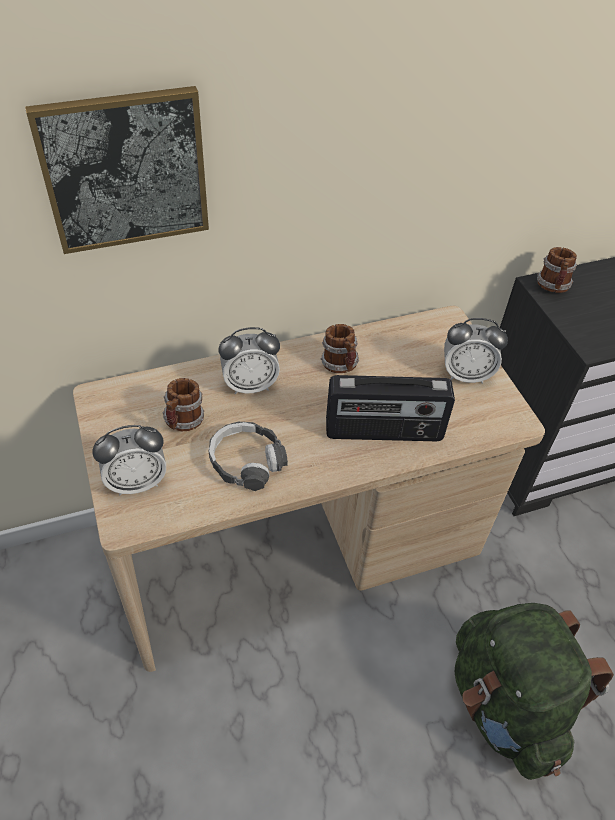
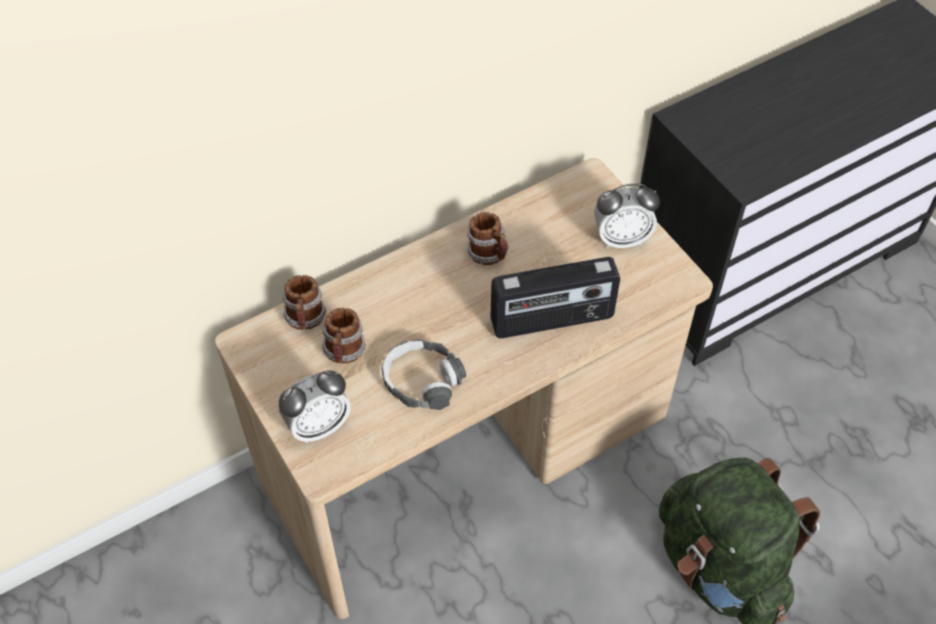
camera: 10 degrees left, 5 degrees up
picture [25,86,209,254] -> none
alarm clock [219,327,280,394] -> none
mug [537,247,577,293] -> mug moved to [283,275,327,330]

